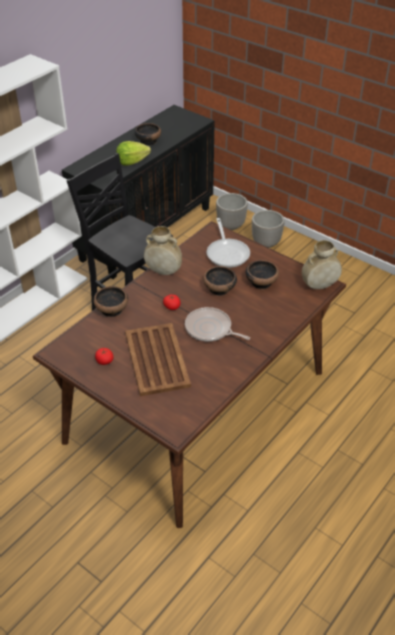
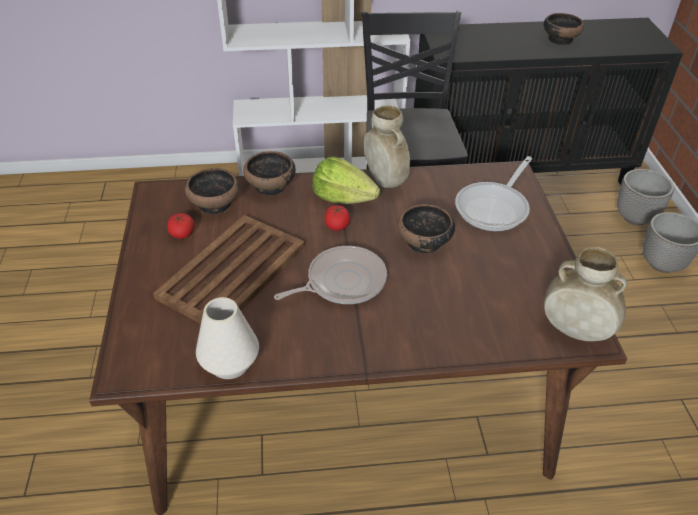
camera: 45 degrees right, 0 degrees up
lettuce [116,141,151,166] -> lettuce moved to [313,157,380,204]
frying pan [185,307,250,342] -> frying pan turned 75 degrees clockwise [274,246,387,304]
bowl [246,260,279,289] -> bowl moved to [185,168,239,214]
none -> white vase [196,297,259,379]

